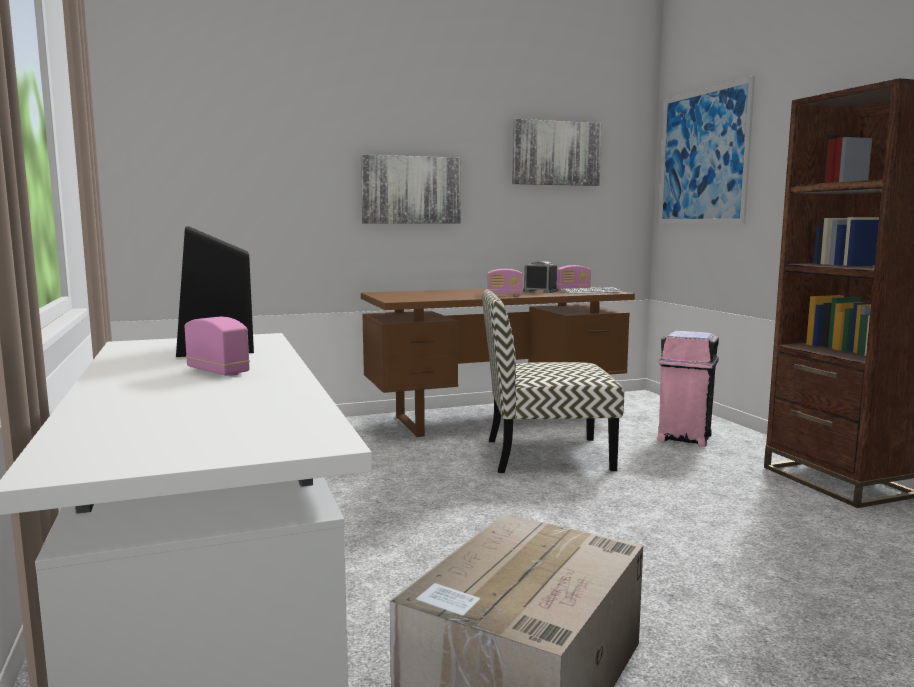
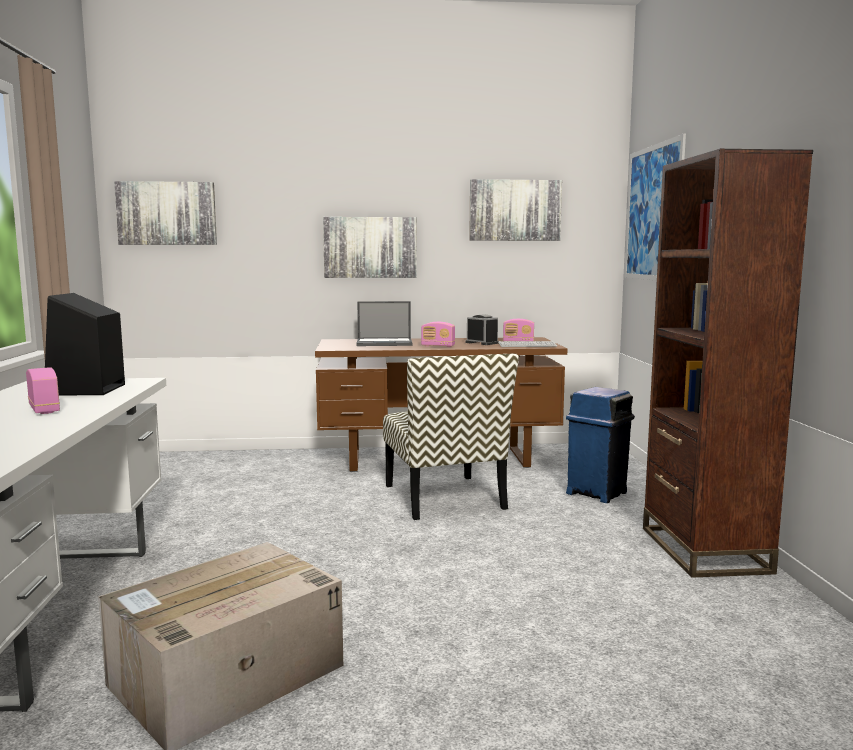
camera: 15 degrees right, 0 degrees up
chair [482,289,624,473] -> chair turned 120 degrees counterclockwise [383,354,519,520]
pink trash can [657,330,719,447] -> blue trash can [566,387,635,503]
none -> picture [114,181,217,245]
none -> laptop [356,301,413,346]

